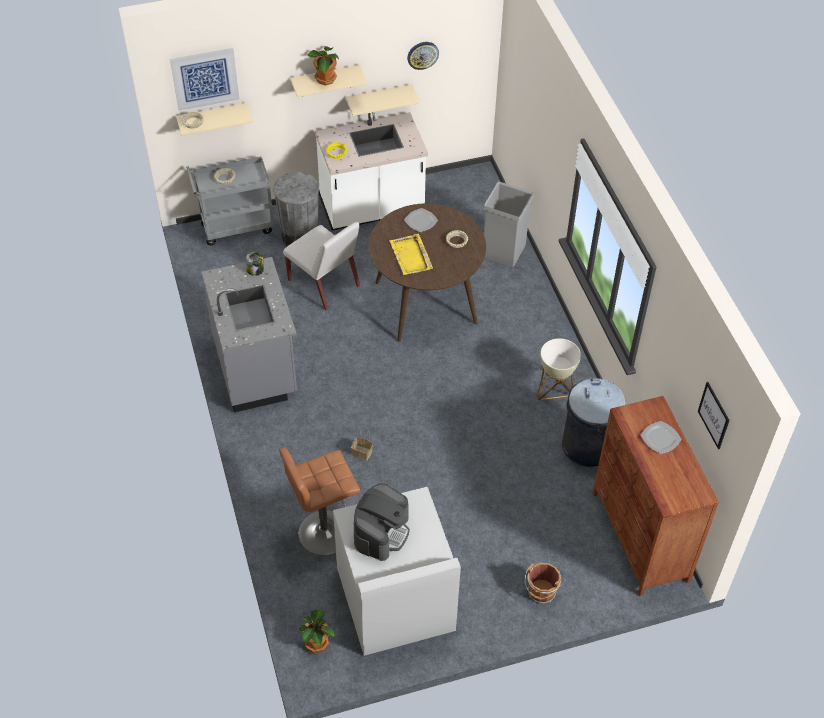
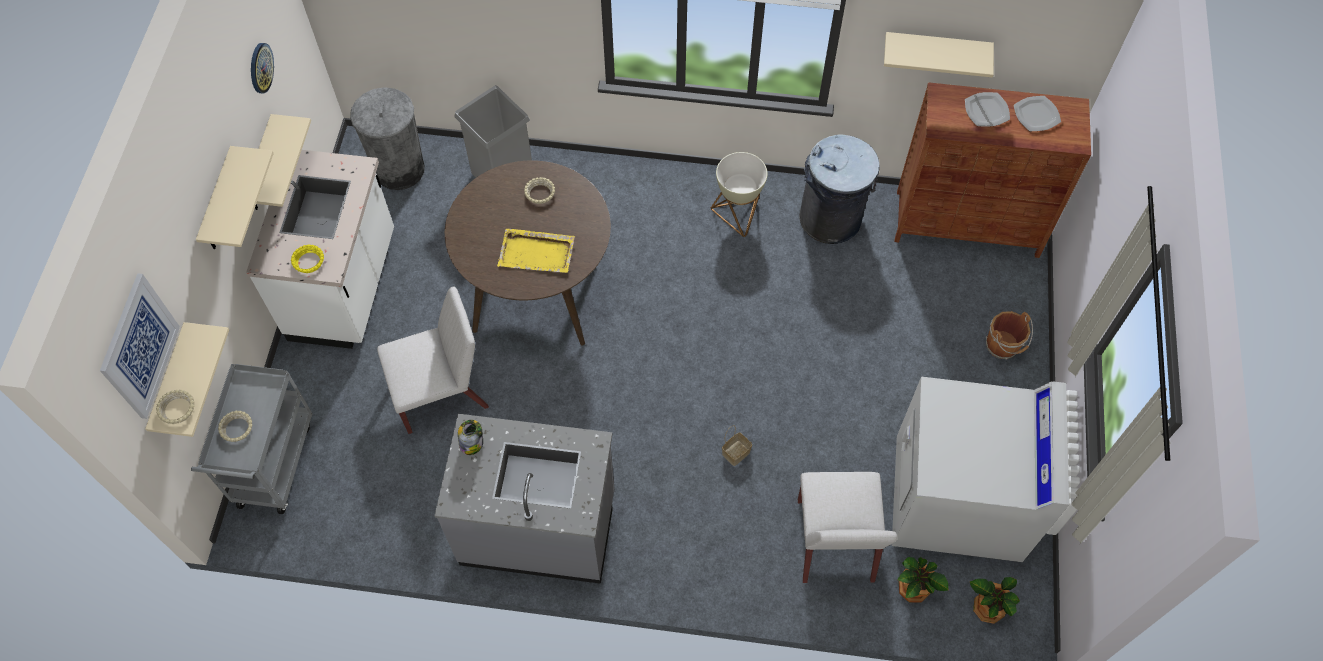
camera: 65 degrees left, 10 degrees up
grey trash can [273,172,319,246] -> grey trash can moved to [350,87,425,190]
brown stool [279,447,360,555] -> white chair [798,472,897,583]
potted plant [308,46,339,85] -> potted plant moved to [897,557,948,603]
coffee machine [354,483,410,561] -> none
plate [404,208,438,232] -> plate moved to [1014,96,1061,131]
picture [698,382,730,449] -> none
none -> beige shelf [884,32,994,77]

